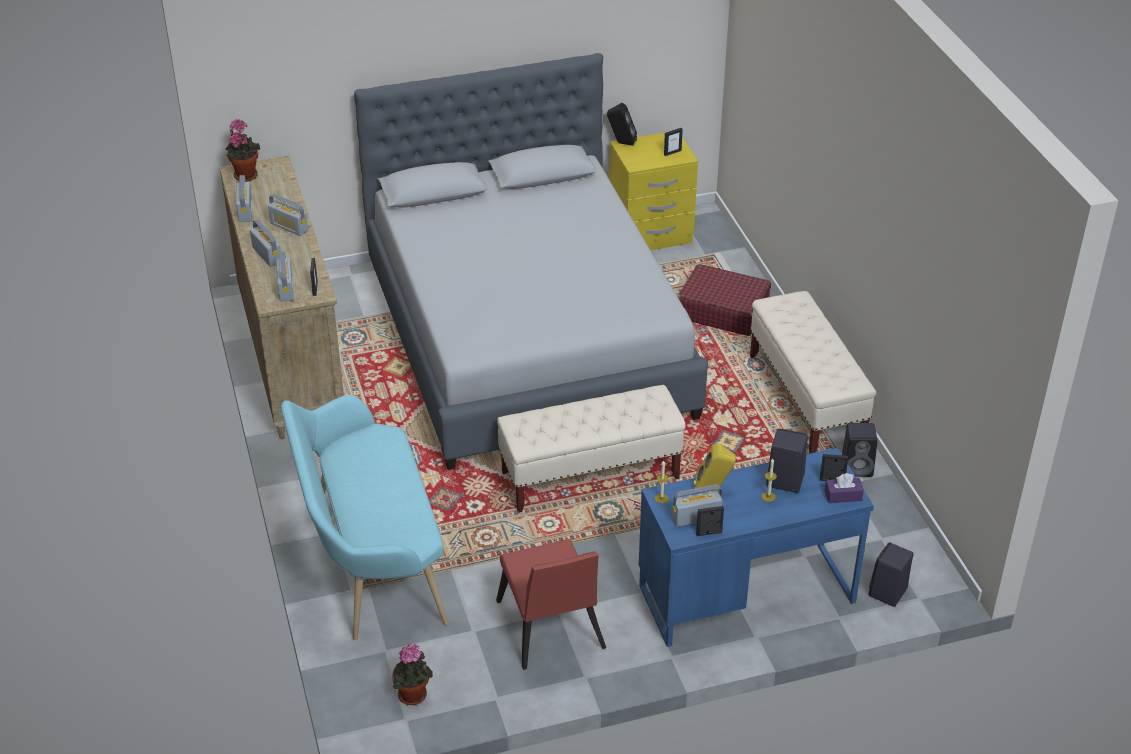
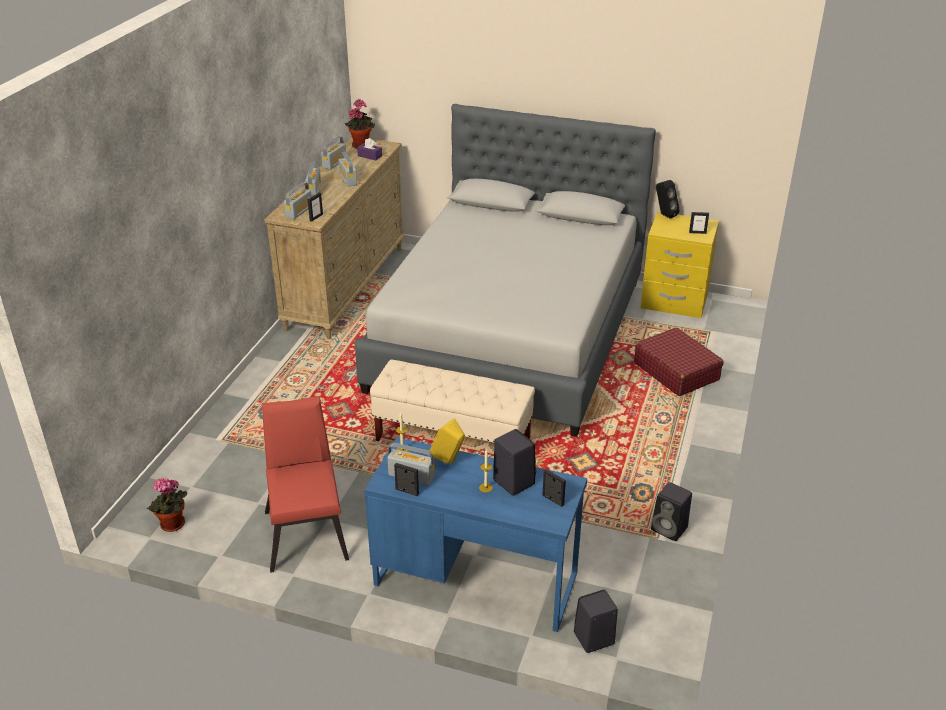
camera: 35 degrees right, 5 degrees down
turquoise bench [281,395,448,640] -> none
red chair [496,539,606,670] -> red chair turned 150 degrees clockwise [262,396,349,573]
beige bench [750,291,877,454] -> none
purple tissue box [824,473,864,503] -> purple tissue box moved to [357,138,382,161]

